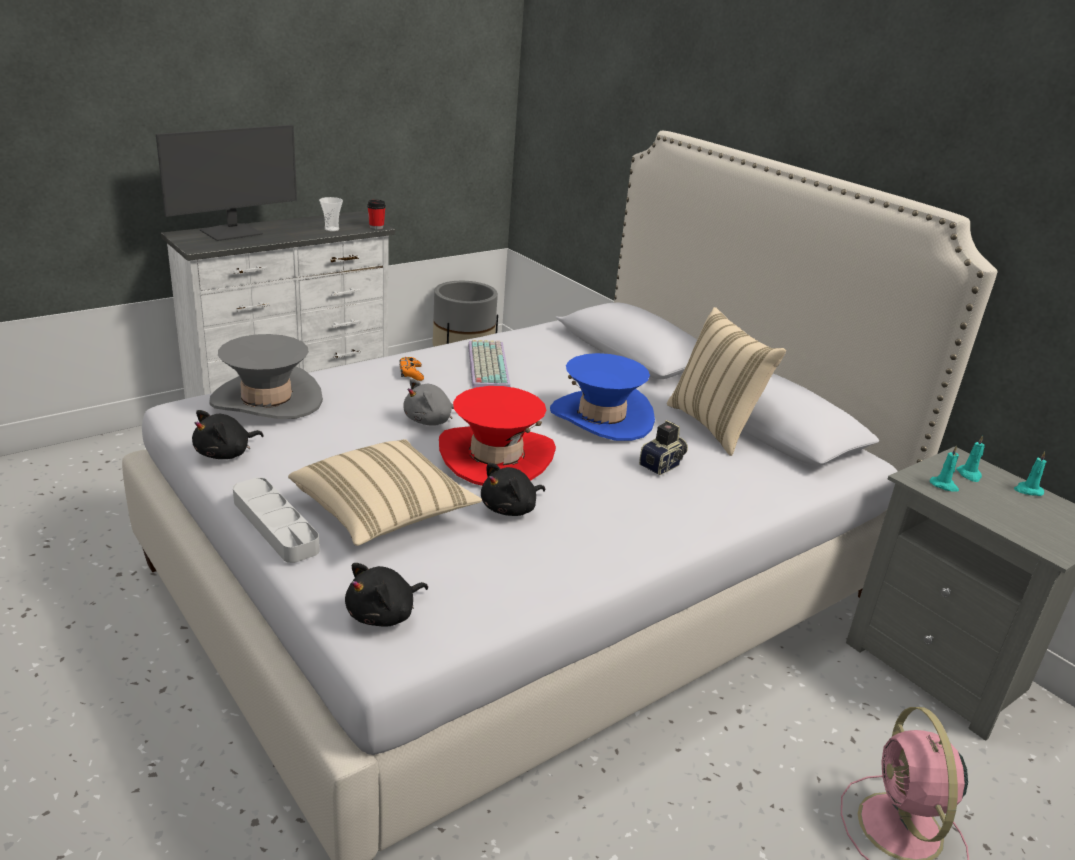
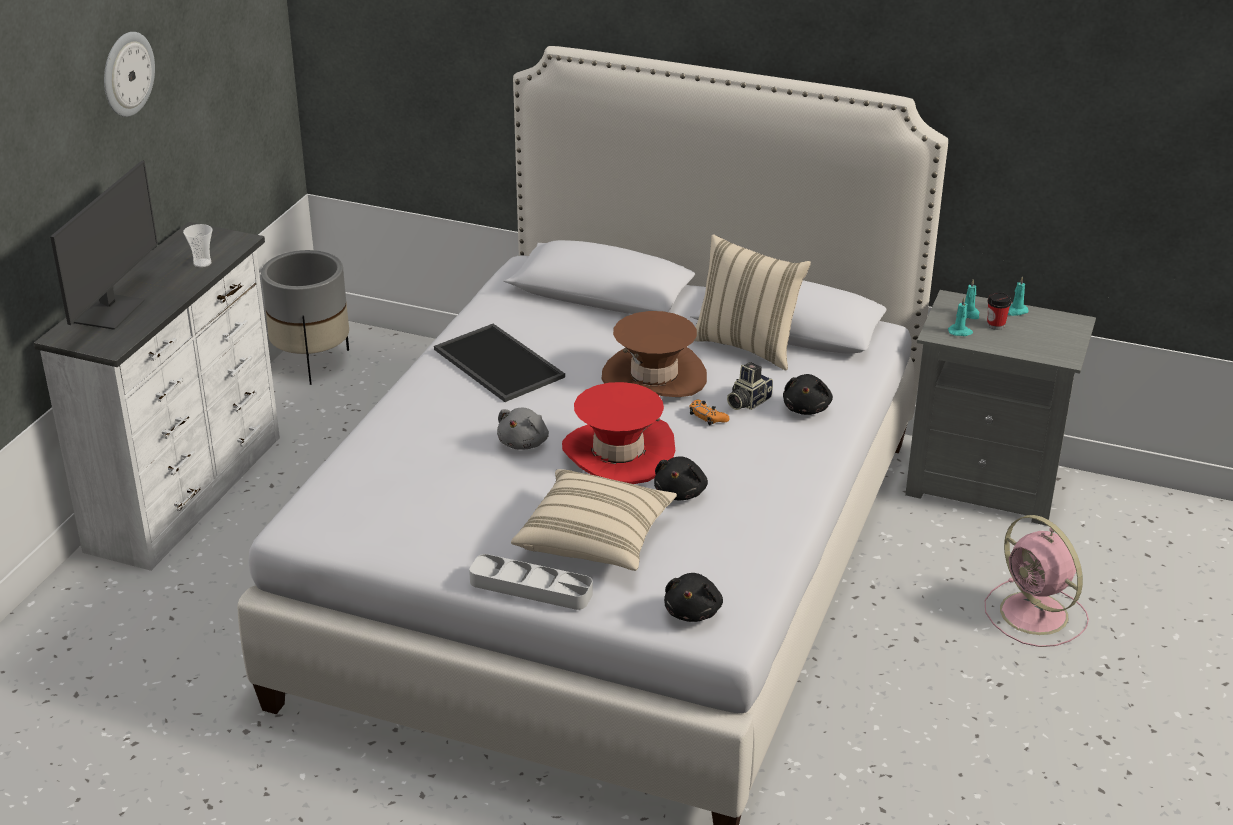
camera: 30 degrees left, 5 degrees up
black plush toy [192,410,264,459] -> black plush toy moved to [783,374,833,415]
grey hat [209,334,323,419] -> none
cup [367,200,386,229] -> cup moved to [987,292,1011,330]
orange game controller [399,357,424,381] -> orange game controller moved to [690,399,730,425]
keyboard [468,340,510,388] -> tray [434,324,565,402]
blue hat [550,353,655,441] -> brown hat [601,311,707,397]
camera [639,420,688,475] -> camera turned 150 degrees counterclockwise [727,362,773,410]
none -> wall clock [104,32,155,117]

